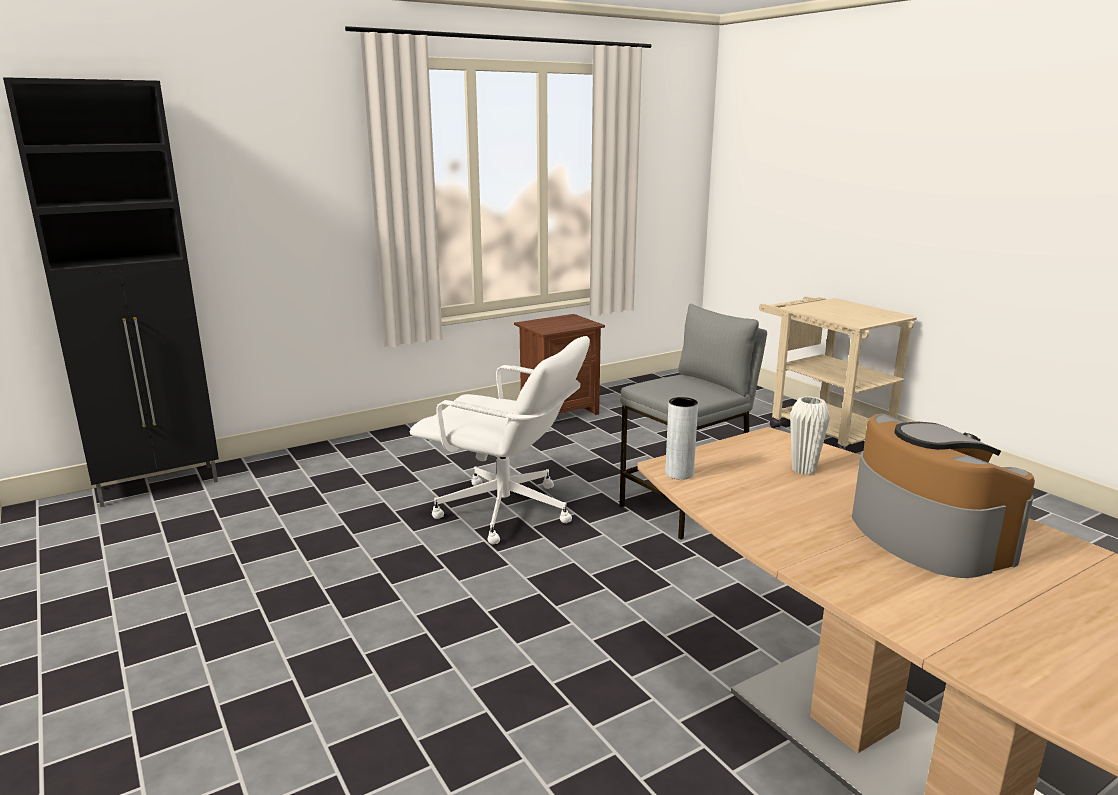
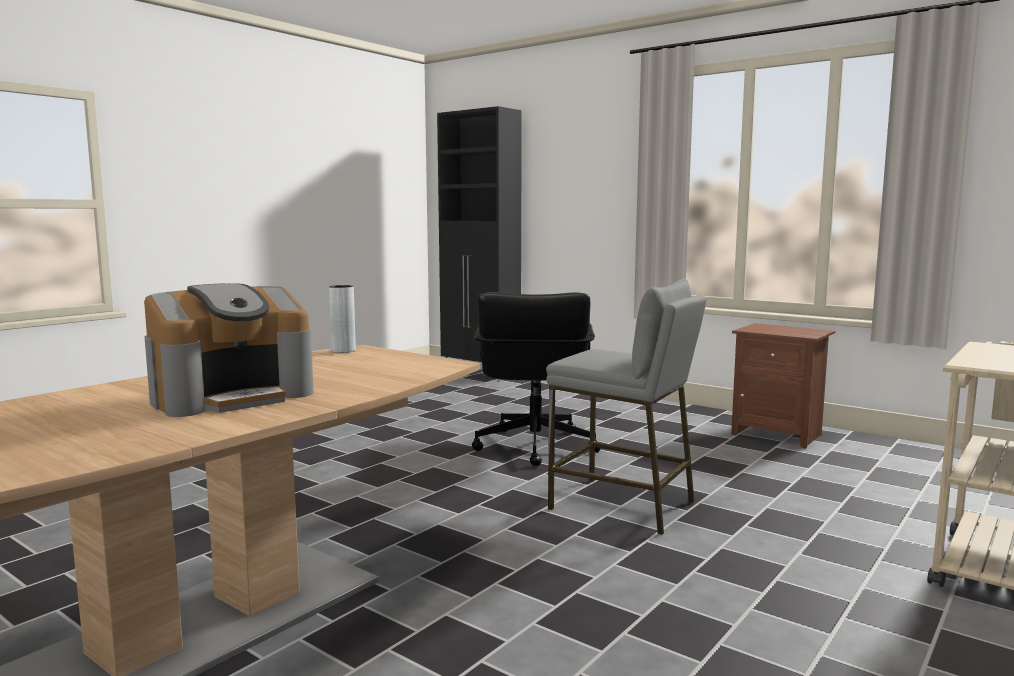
camera: 70 degrees right, 10 degrees down
white office chair [410,336,590,544] -> black office chair [472,292,601,466]
white vase [790,396,830,475] -> none

